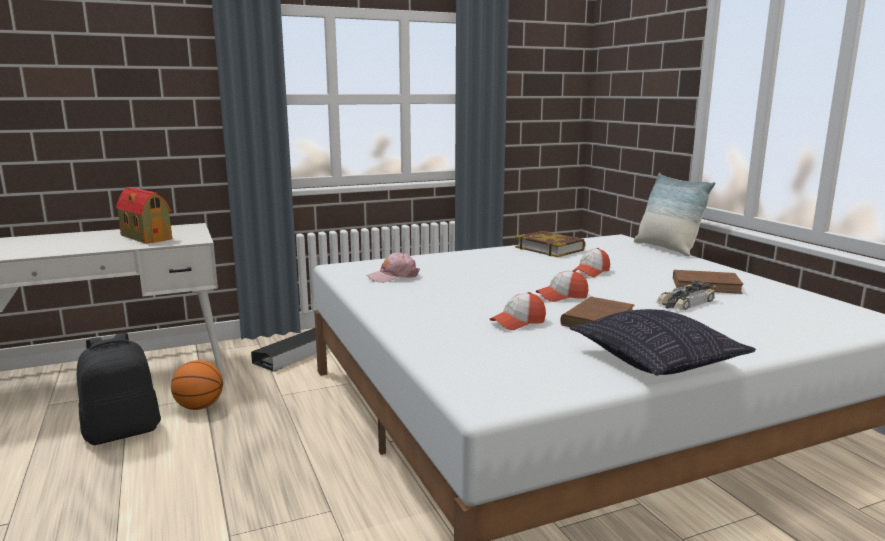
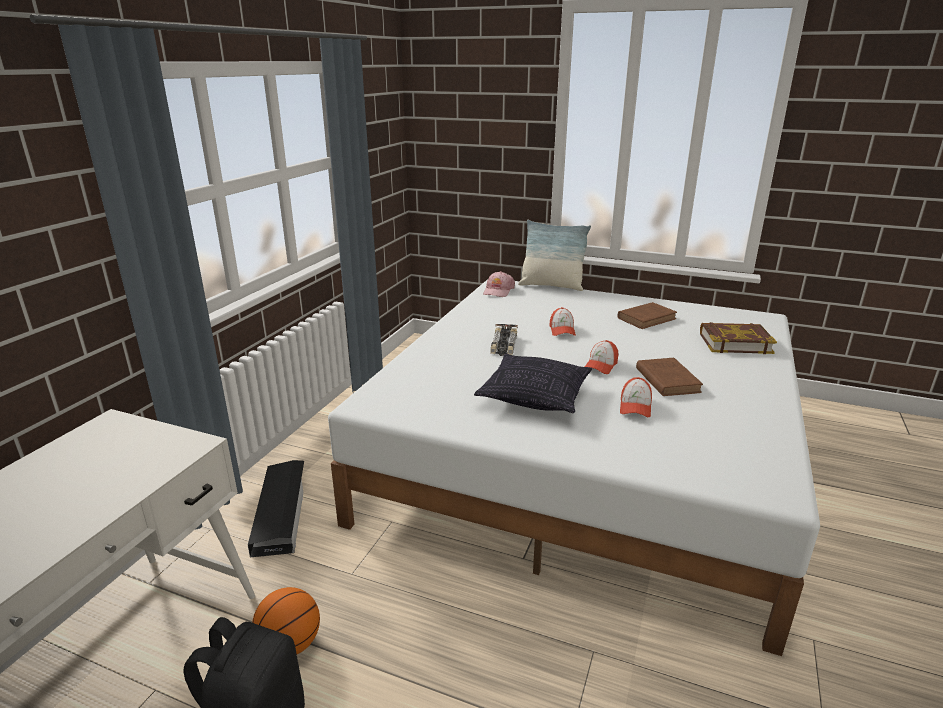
camera: 45 degrees left, 10 degrees up
toy house [116,187,172,244] -> none
pink cap [366,252,420,283] -> pink cap moved to [483,271,515,297]
book [515,231,586,257] -> book moved to [700,322,777,354]
pillow [570,309,756,375] -> pillow moved to [474,354,592,413]
toy car [656,280,717,310] -> toy car moved to [490,324,518,356]

